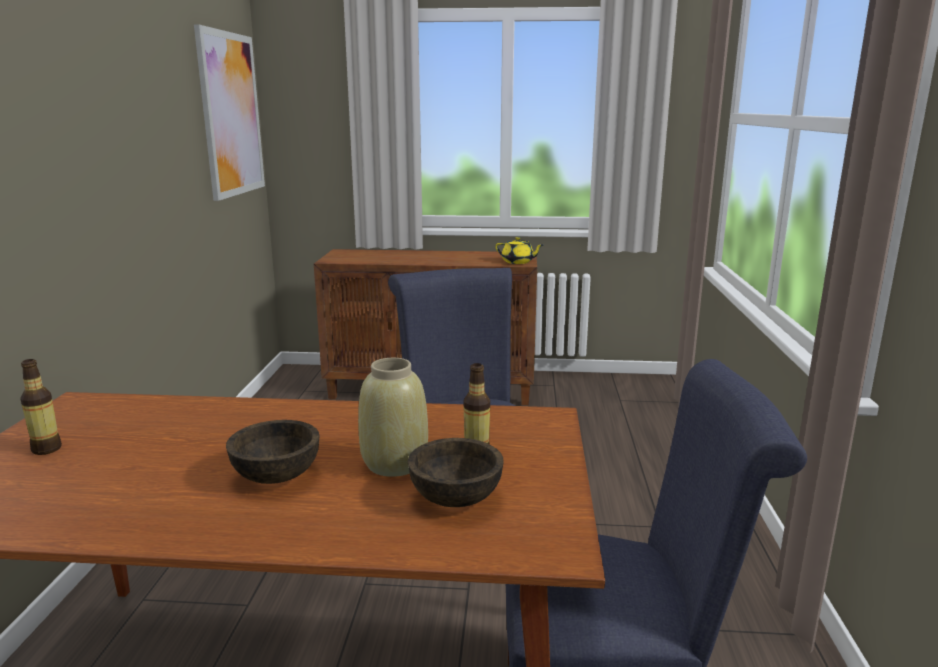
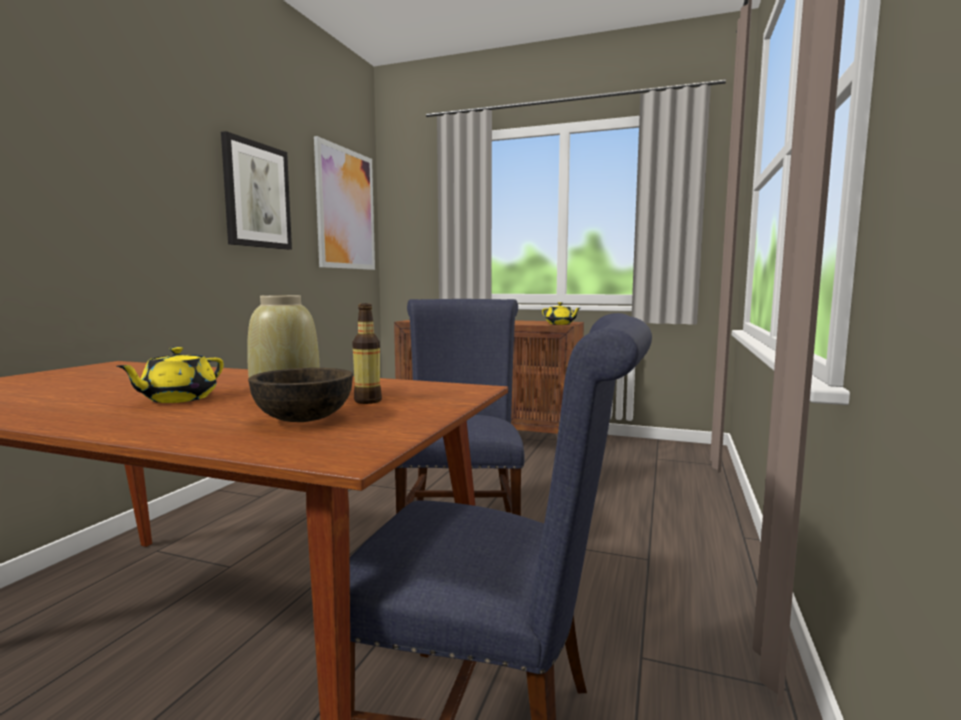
camera: 15 degrees right, 10 degrees down
bottle [21,359,62,455] -> none
brown bowl [226,420,319,484] -> yellow teapot [116,347,224,403]
none -> picture [221,131,292,250]

